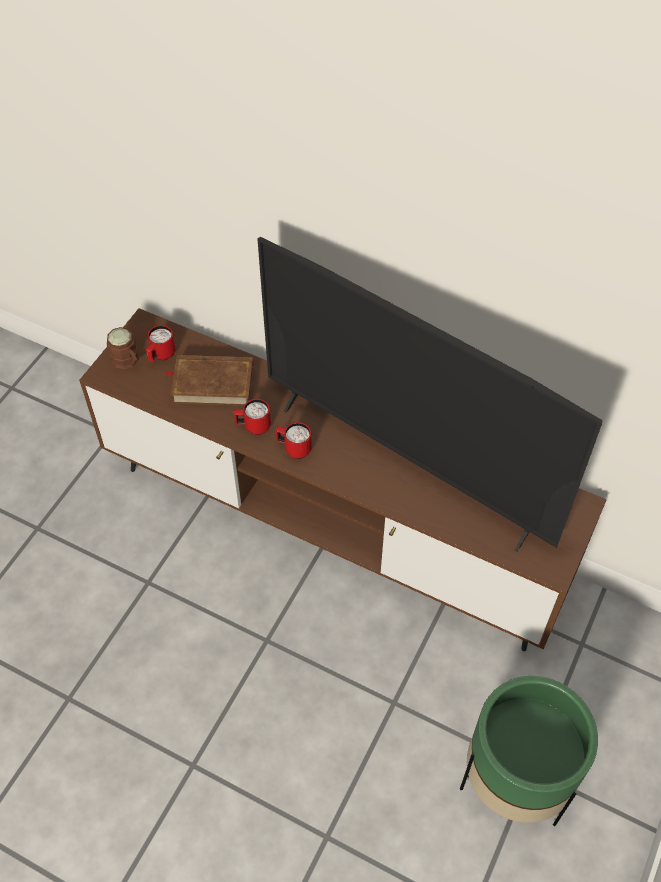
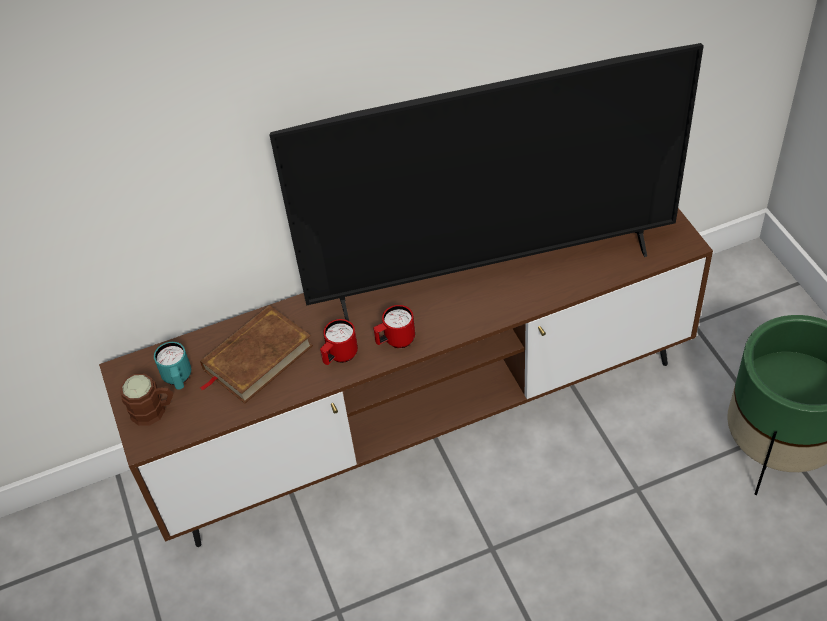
camera: 45 degrees left, 5 degrees down
red mug [146,325,176,362] -> turquoise mug [154,342,191,390]

